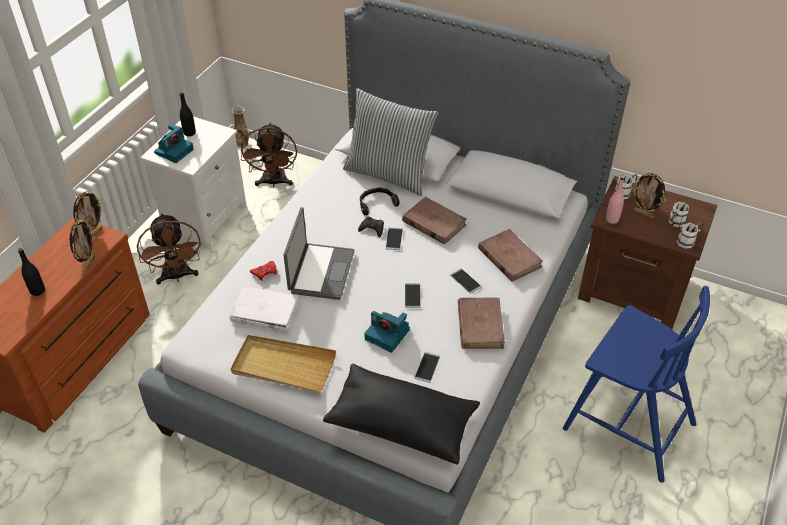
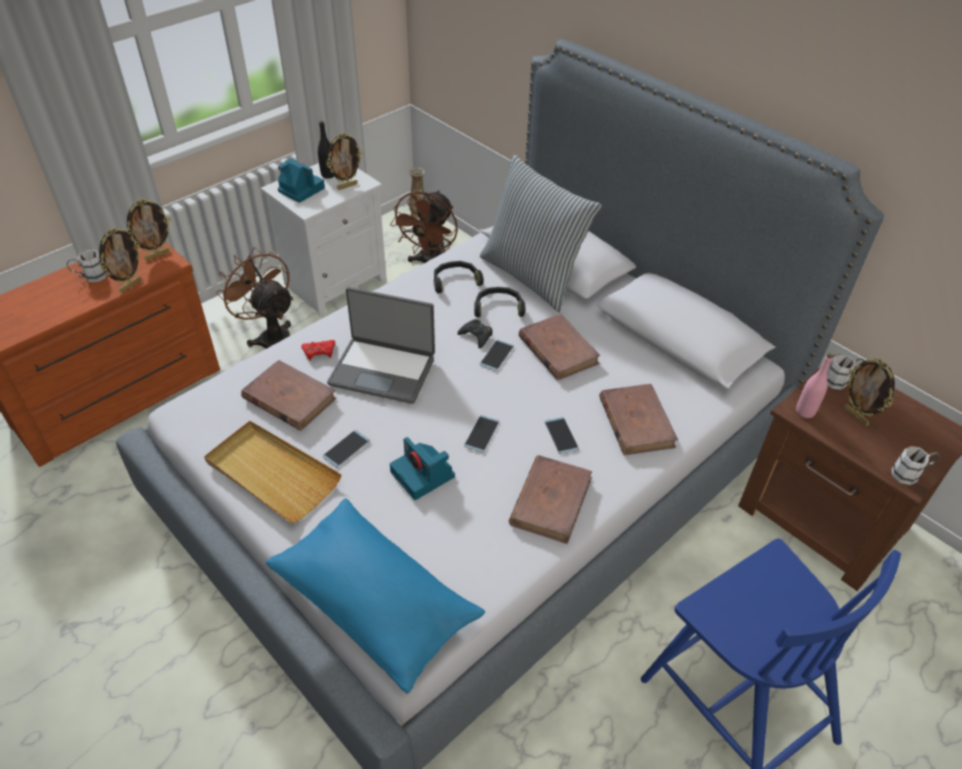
camera: 20 degrees right, 0 degrees up
black bottle [18,248,45,296] -> none
brown fan [137,213,202,285] -> brown fan turned 135 degrees clockwise [216,247,294,349]
camera [154,124,194,163] -> camera turned 105 degrees counterclockwise [278,158,325,203]
white book [230,286,299,331] -> brown book [241,360,337,431]
laptop [284,207,355,300] -> laptop turned 75 degrees clockwise [327,287,435,404]
black pillow [323,364,480,465] -> blue pillow [266,498,485,694]
phone [415,352,440,383] -> phone moved to [323,430,370,467]
white mug [669,202,689,227] -> white mug moved to [67,250,107,282]
none -> picture frame [326,133,363,190]
none -> black headphones [434,261,484,293]

